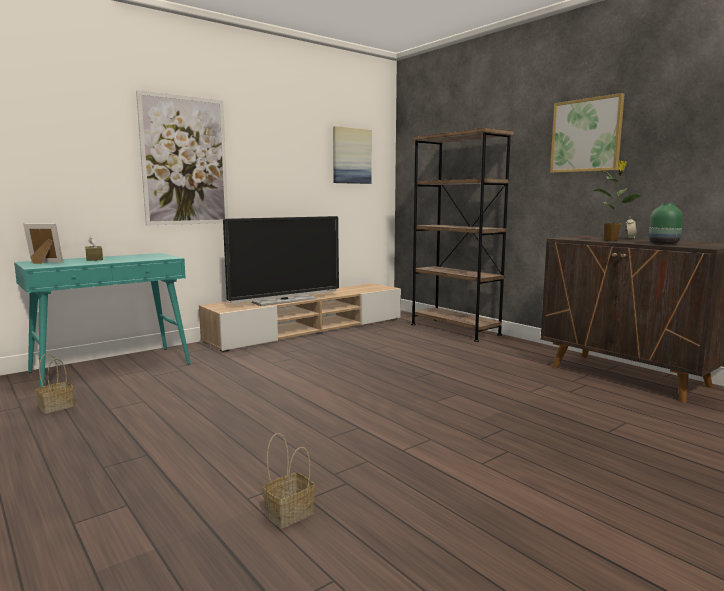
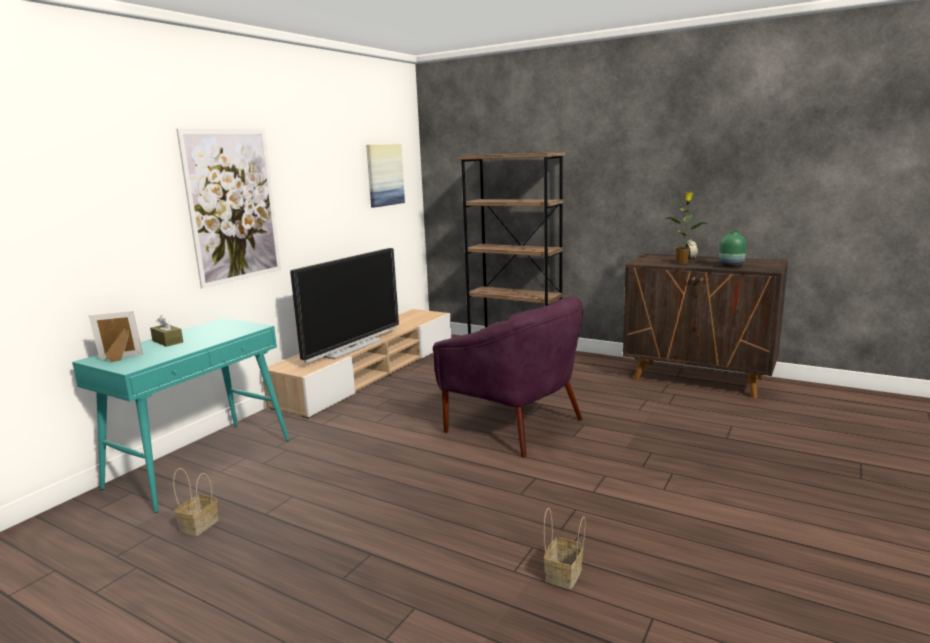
camera: 20 degrees left, 5 degrees up
picture [550,93,624,173] -> none
none -> purple armchair [433,296,584,458]

